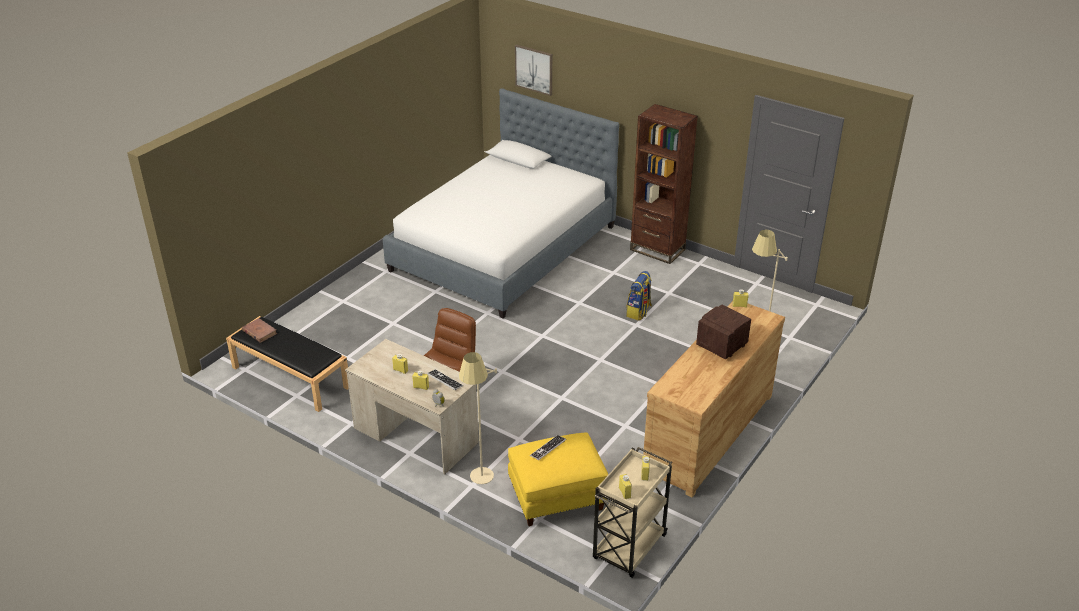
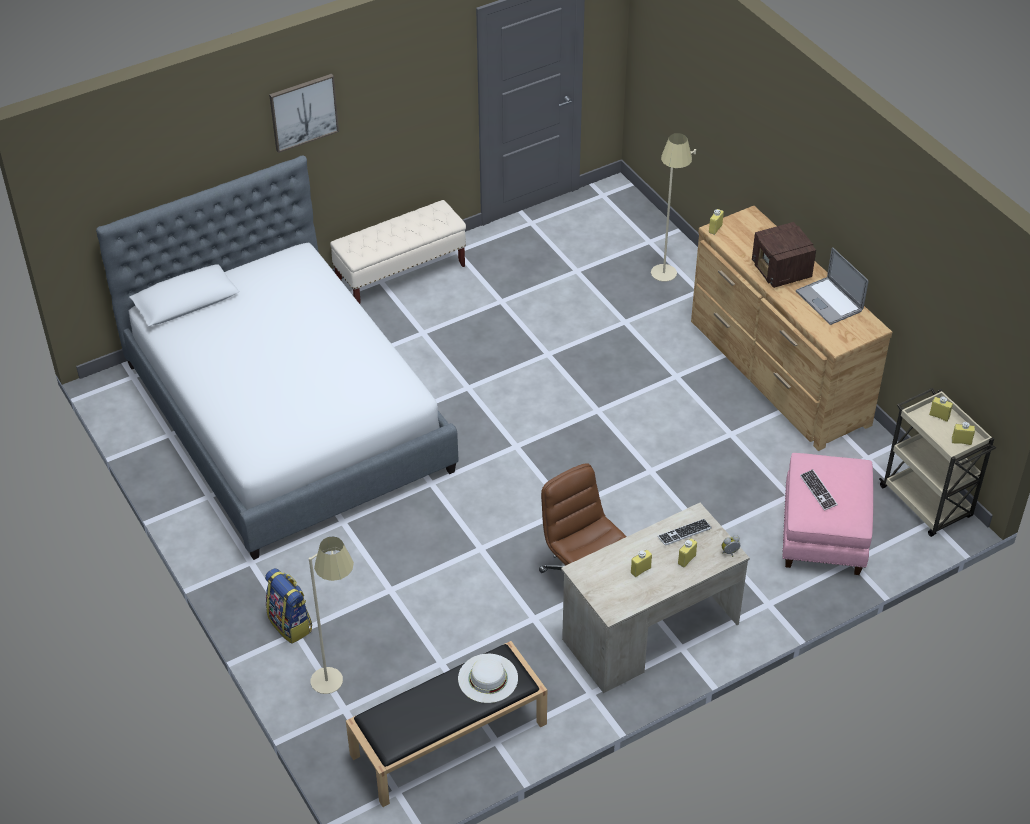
camera: 65 degrees left, 10 degrees up
brown book [242,318,277,343] -> none
beige floor lamp [459,352,497,484] -> beige floor lamp moved to [309,536,354,694]
yellow ottoman [508,432,608,526] -> pink ottoman [782,453,873,575]
picture [515,45,552,96] -> picture moved to [269,74,339,153]
backpack [626,271,652,321] -> backpack moved to [265,568,312,644]
brown bookcase [630,104,698,264] -> beige bench [330,200,466,304]
none -> white hat [458,654,518,703]
none -> laptop [796,247,869,325]

